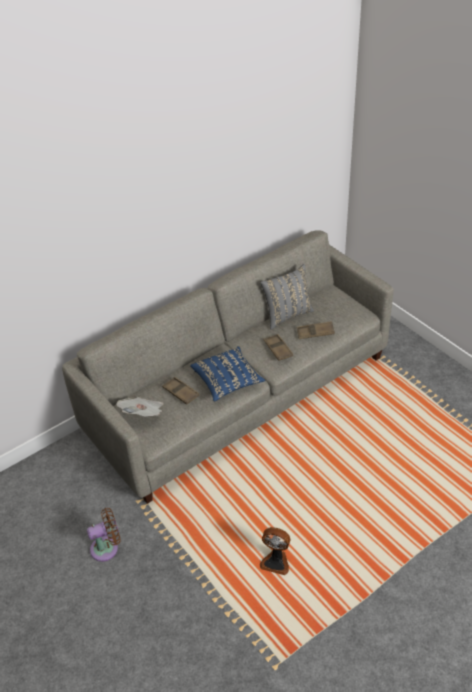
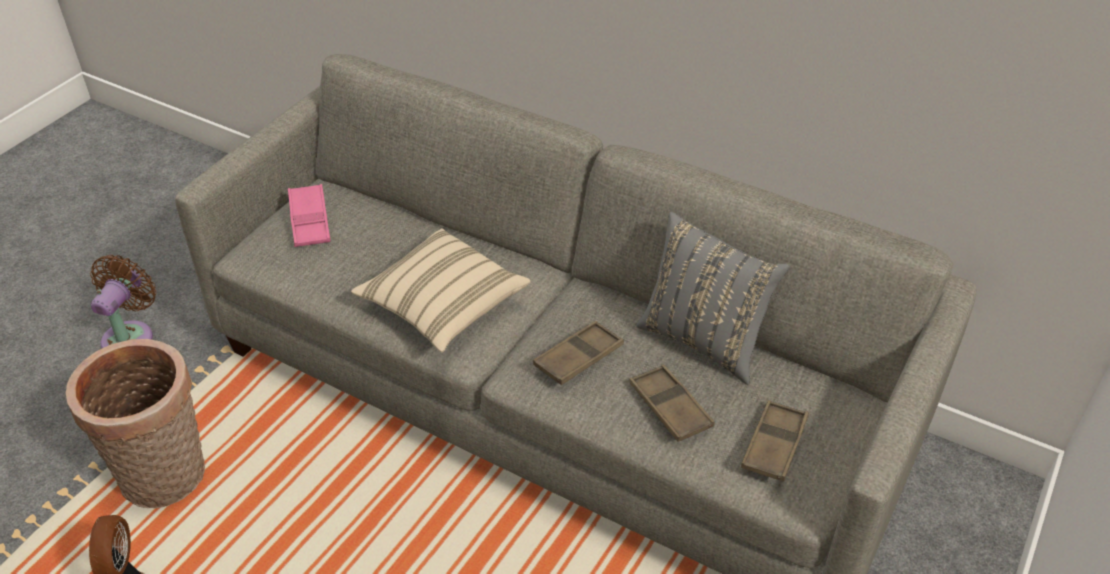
camera: 65 degrees right, 0 degrees up
brown fan [87,508,121,562] -> brown fan turned 120 degrees counterclockwise [90,255,156,348]
newspaper [117,397,164,417] -> pink tray [288,184,331,247]
brown tray [162,377,199,405] -> brown tray moved to [741,400,809,482]
blue pillow [190,346,265,401] -> beige pillow [351,228,530,352]
none -> basket [66,339,205,508]

